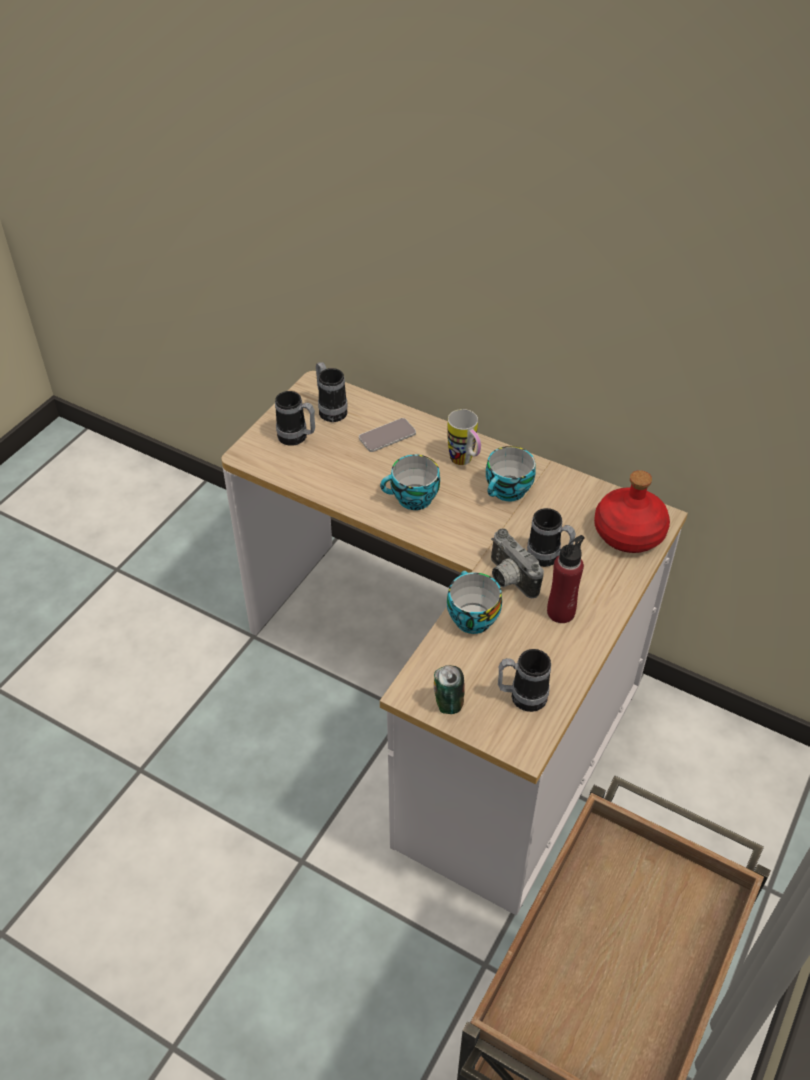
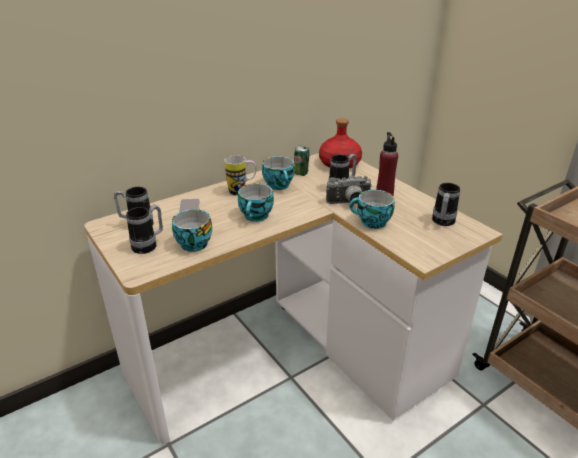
camera: 65 degrees left, 15 degrees down
can [434,665,465,714] -> can moved to [294,146,309,176]
none -> cup [172,209,212,252]

